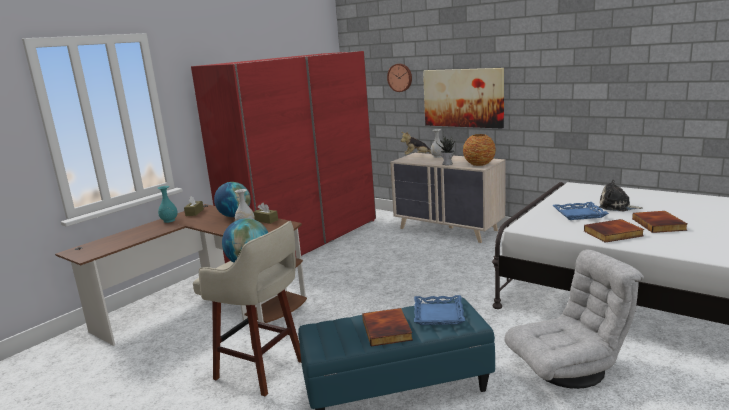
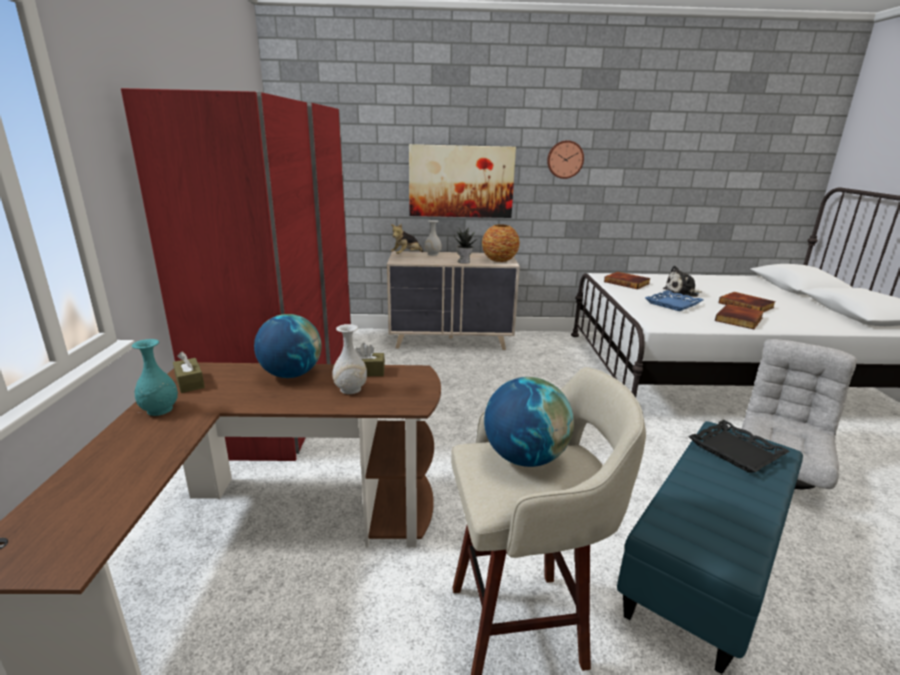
camera: 40 degrees left, 5 degrees up
book [362,308,413,346] -> book moved to [604,272,651,289]
wall clock [387,64,412,92] -> wall clock moved to [547,140,584,179]
blue tray [414,295,465,325] -> black tray [688,420,790,473]

